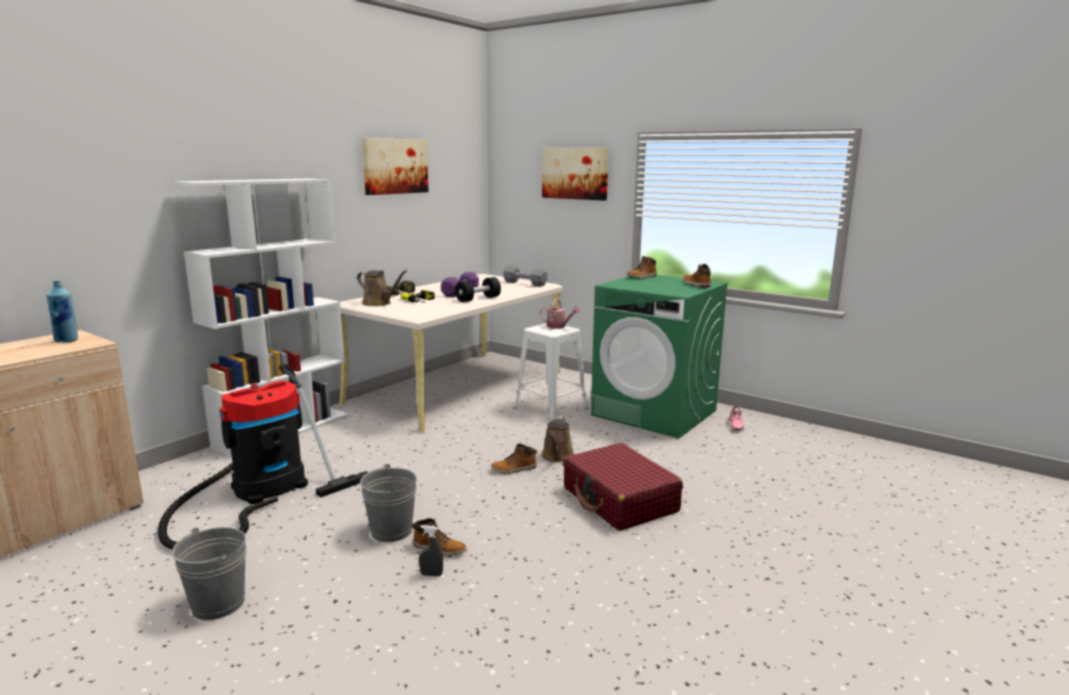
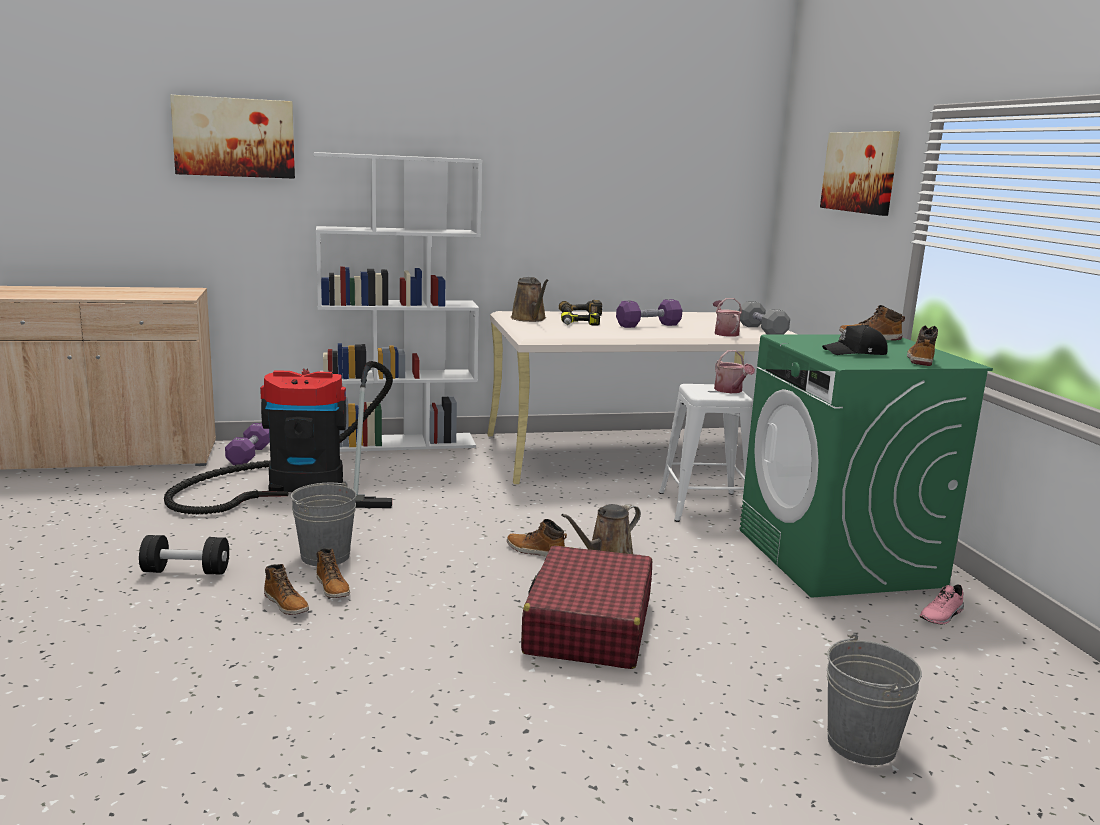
camera: 40 degrees right, 0 degrees up
blue bottle [46,281,78,342] -> none
grey bucket [172,527,247,620] -> grey bucket moved to [827,634,922,765]
picture [362,138,429,195] -> picture moved to [170,95,295,179]
grey spray bottle [419,525,443,577] -> boot [264,564,309,615]
black dumbbell [455,277,501,302] -> black dumbbell moved to [139,535,229,575]
none -> purple dumbbell [225,423,270,465]
none -> watering can [713,298,742,337]
none -> black cap [822,325,888,355]

